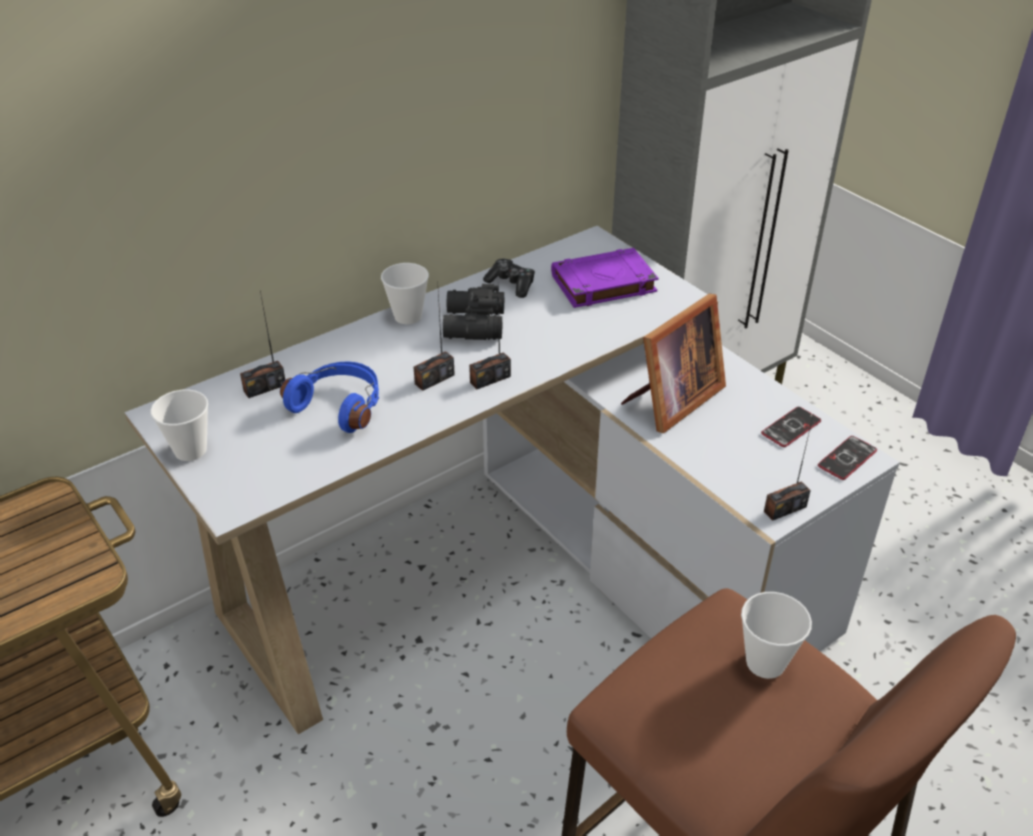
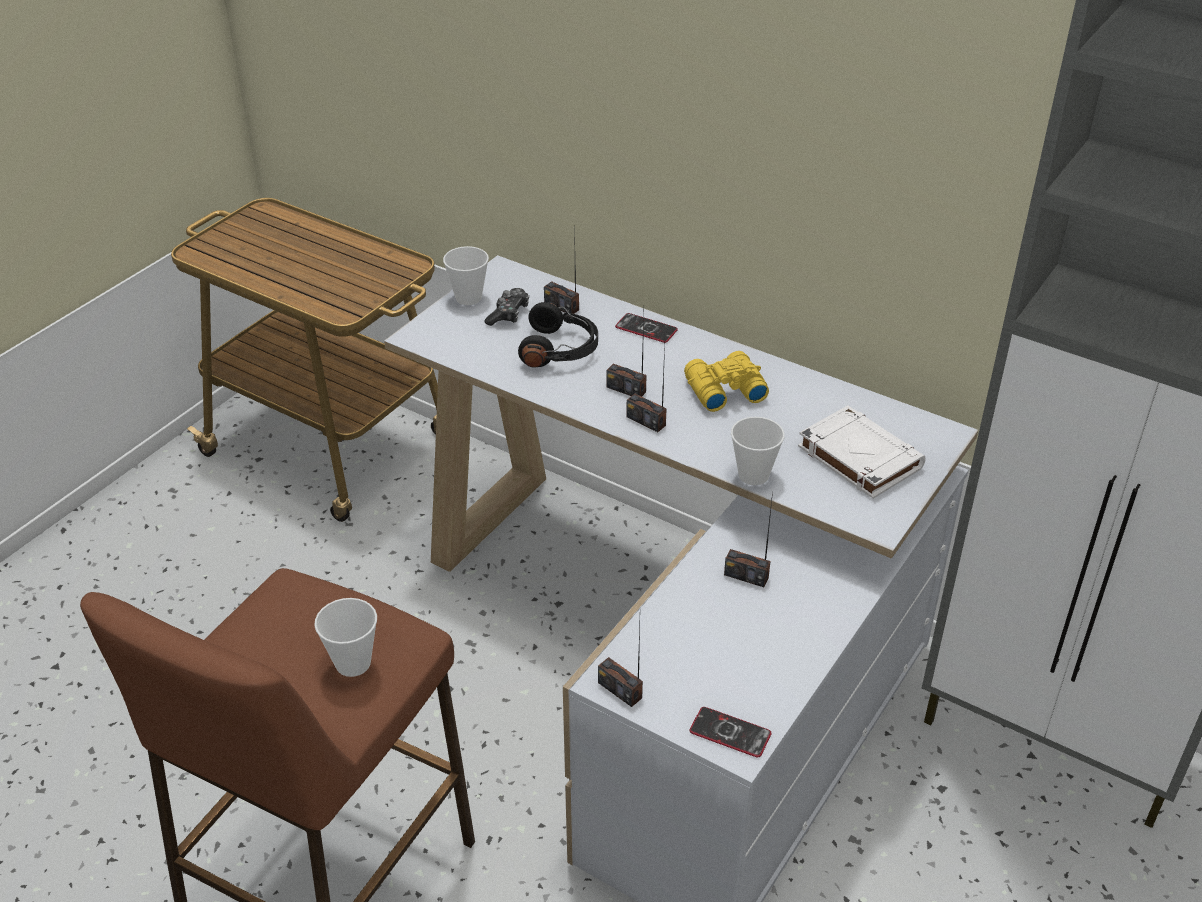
camera: 70 degrees right, 0 degrees up
blue headphones [280,362,379,433] -> black headphones [518,302,598,368]
cup [381,263,429,324] -> cup moved to [731,417,785,485]
black binoculars [443,284,504,340] -> yellow binoculars [684,351,769,412]
game controller [483,259,535,298] -> game controller moved to [485,288,529,326]
purple book [551,248,658,308] -> white book [798,406,926,499]
picture frame [621,293,726,433] -> radio [724,492,773,587]
phone [761,407,821,447] -> phone moved to [615,313,678,343]

